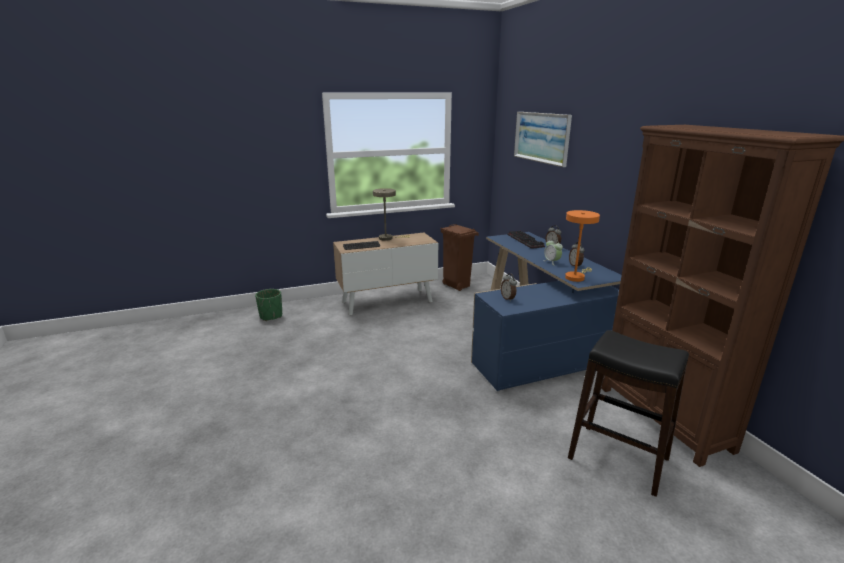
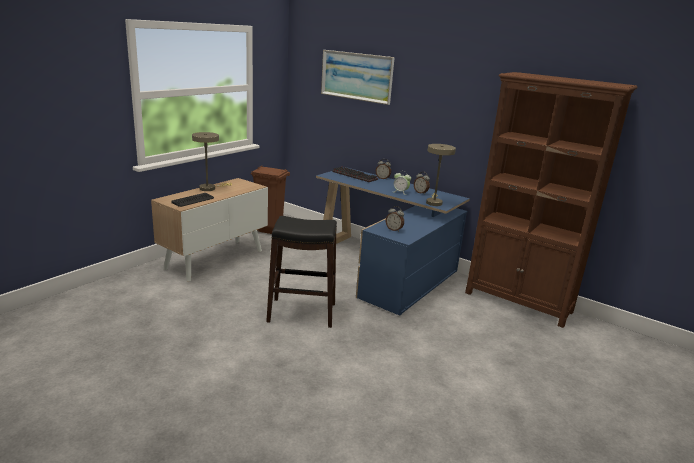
camera: 35 degrees left, 0 degrees up
green planter [255,289,282,321] -> none
orange table lamp [565,210,600,282] -> beige table lamp [426,144,456,206]
black stool [568,330,689,497] -> black stool moved to [266,216,337,328]

